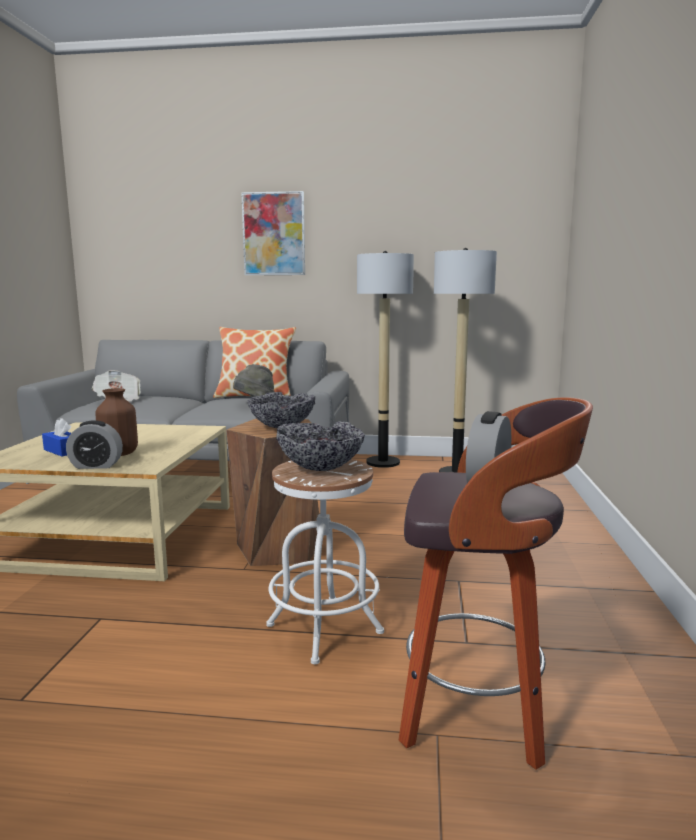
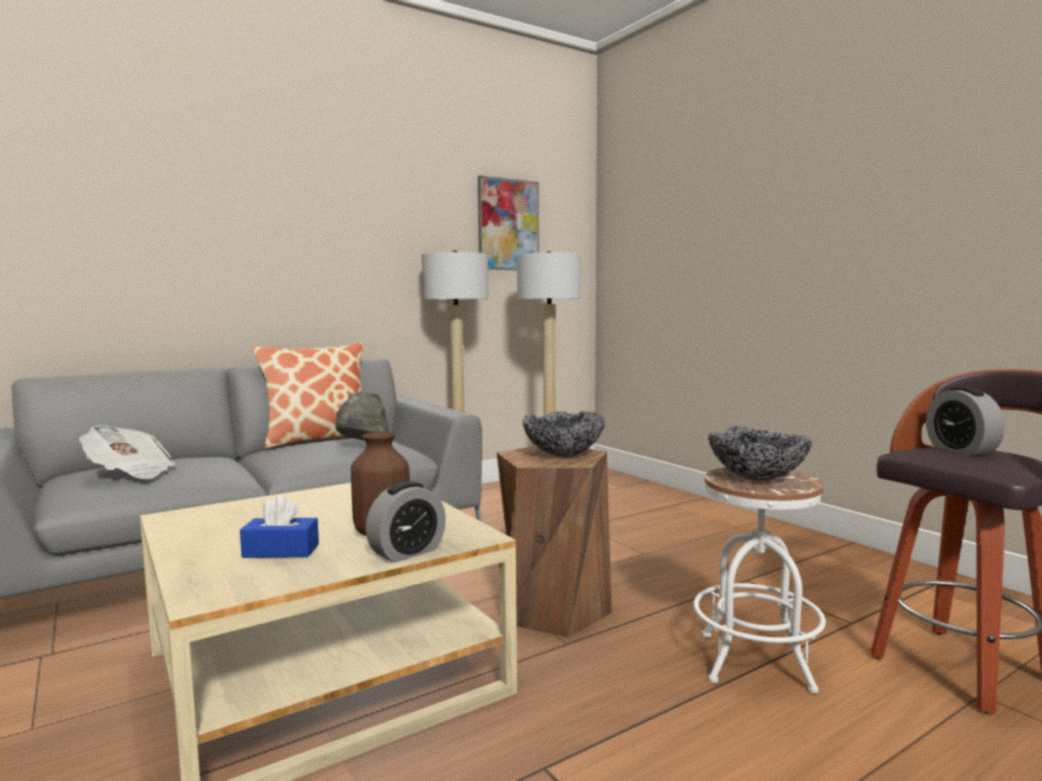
camera: 40 degrees left, 5 degrees down
picture [241,191,305,275] -> picture moved to [478,175,539,270]

